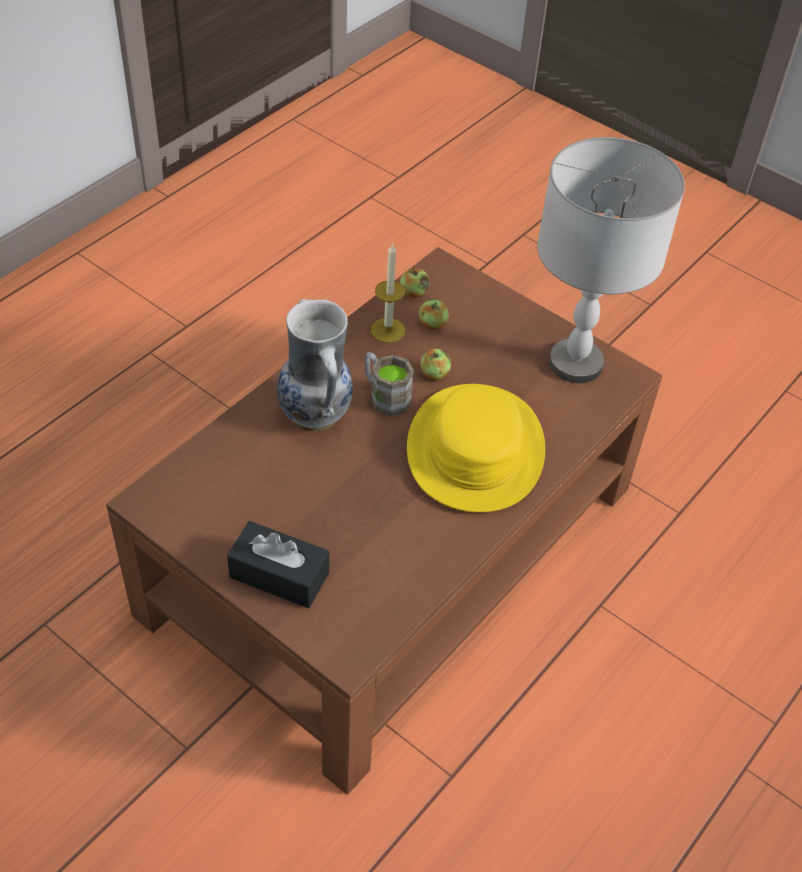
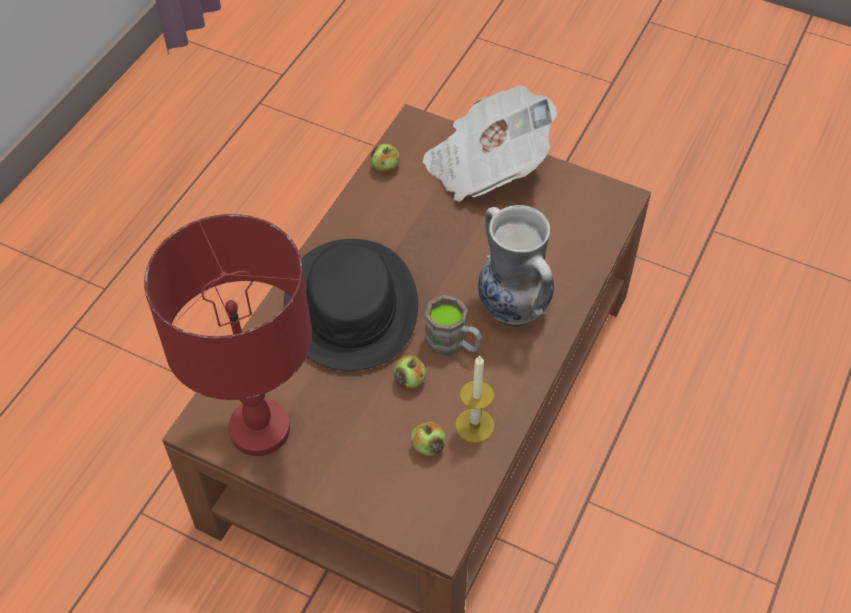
camera: 170 degrees right, 5 degrees up
black tissue box [227,521,329,608] -> newspaper [423,86,558,202]
apple [400,268,429,298] -> apple moved to [371,144,400,173]
yellow hat [407,384,545,512] -> black hat [284,239,418,371]
grey table lamp [537,137,685,383] -> red table lamp [144,214,312,456]

